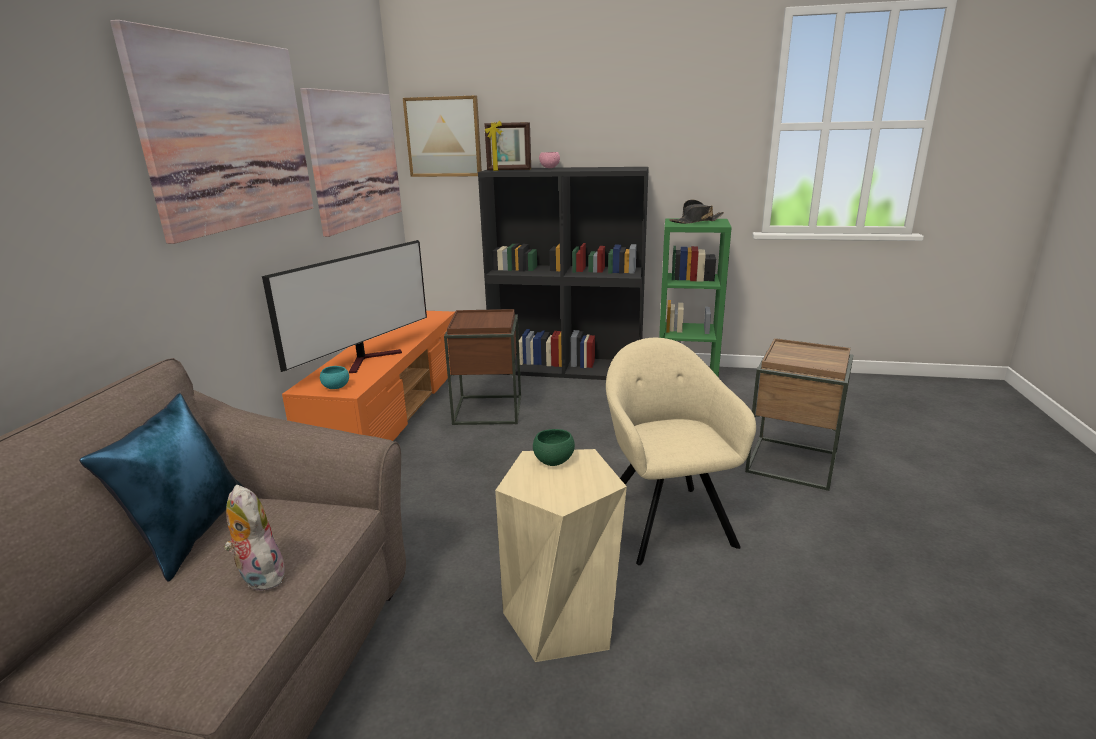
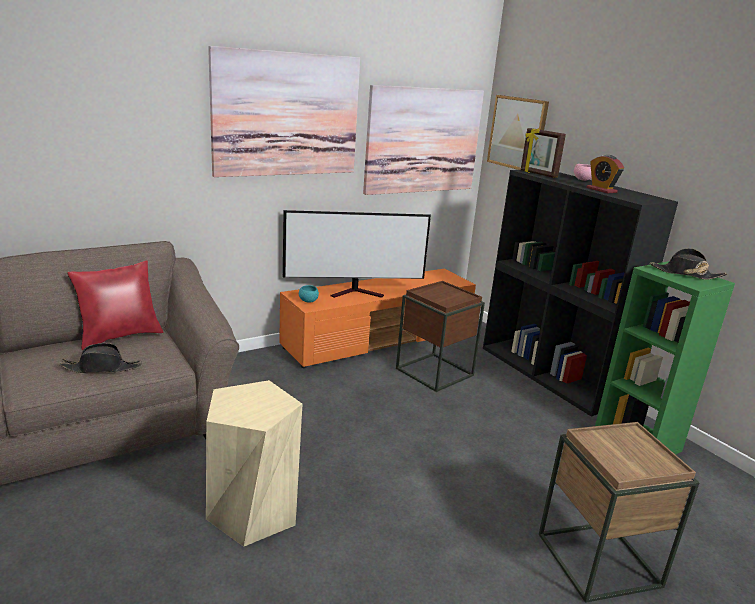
camera: 45 degrees right, 0 degrees up
blue pillow [79,393,244,582] -> red pillow [68,260,163,350]
plush toy [224,485,289,591] -> black hat [59,343,141,373]
green bowl [533,429,575,466] -> none
beige armchair [606,338,756,565] -> none
none -> alarm clock [587,155,624,193]

